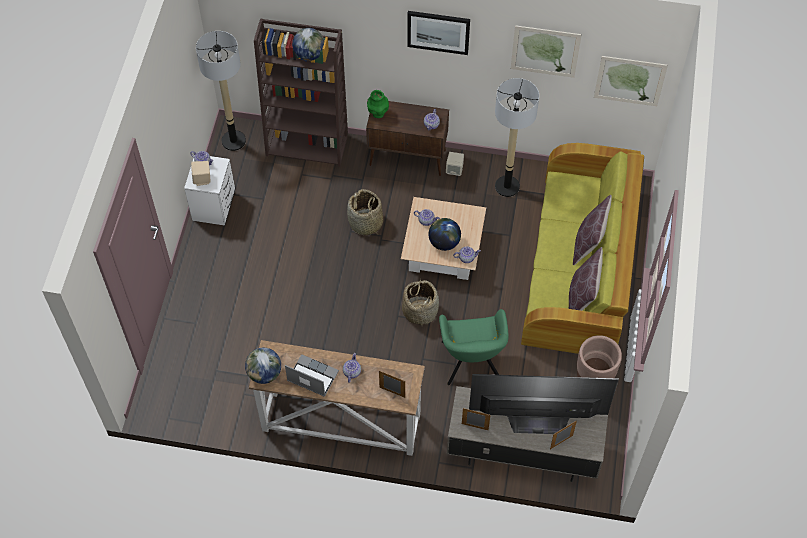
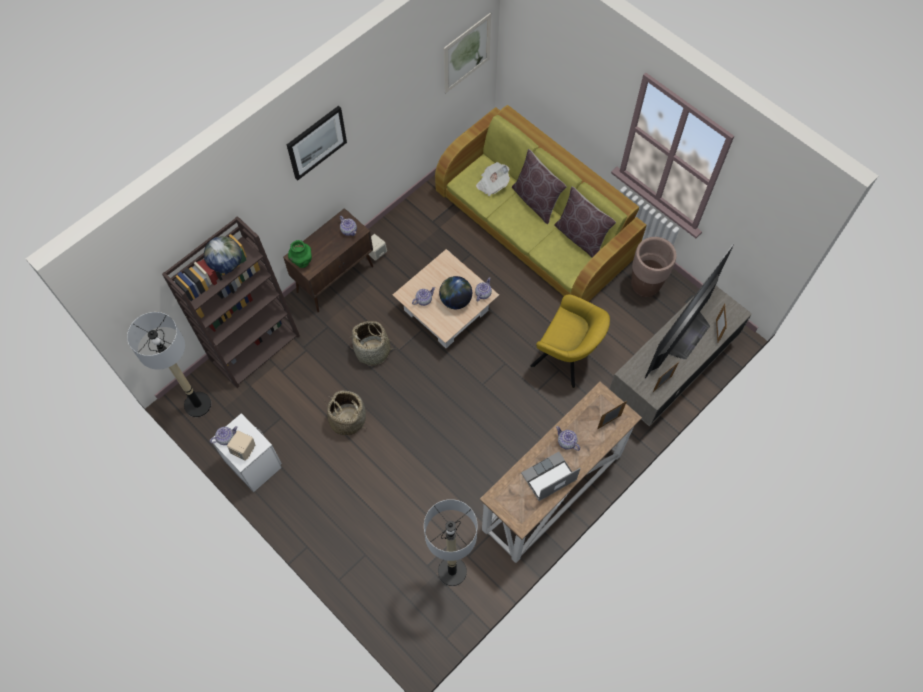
camera: 55 degrees left, 5 degrees up
globe [245,348,281,384] -> none
basket [402,279,439,326] -> basket moved to [324,391,366,435]
green armchair [439,309,508,385] -> yellow armchair [530,294,610,388]
floor lamp [495,78,539,197] -> floor lamp moved to [424,499,478,586]
picture [511,25,582,78] -> none
none -> newspaper [476,162,510,196]

